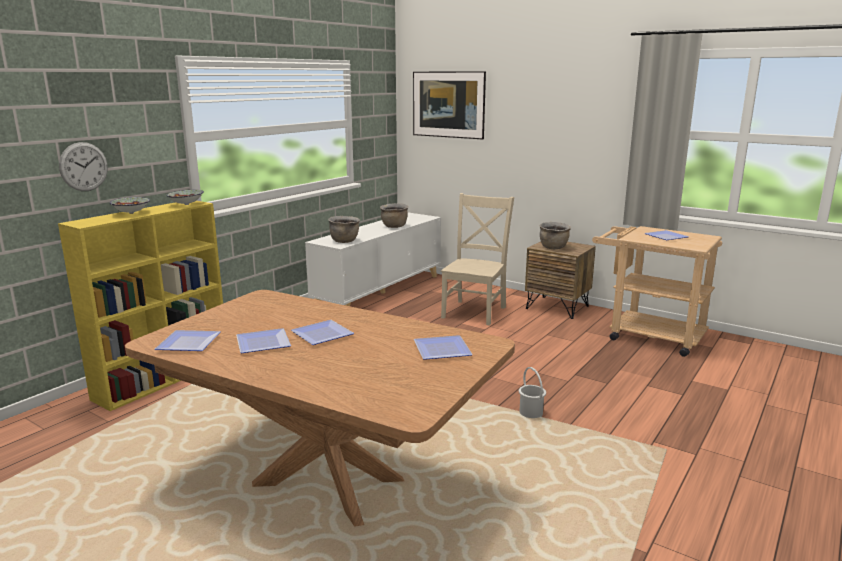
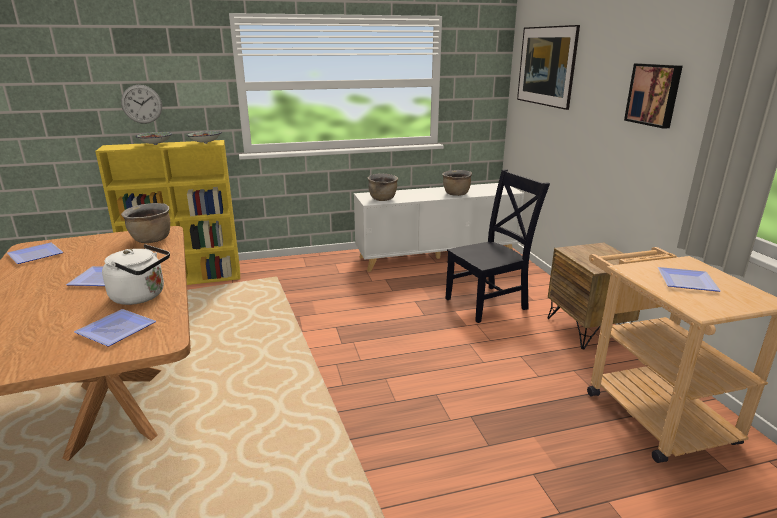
camera: 40 degrees right, 5 degrees up
plate [236,328,291,353] -> none
beige chair [441,193,514,325] -> black chair [445,169,550,323]
white bucket [519,367,546,418] -> none
brown cooking pot [539,222,571,249] -> brown cooking pot moved to [121,203,170,243]
none -> white kettle [102,244,170,305]
none -> picture [624,63,683,129]

